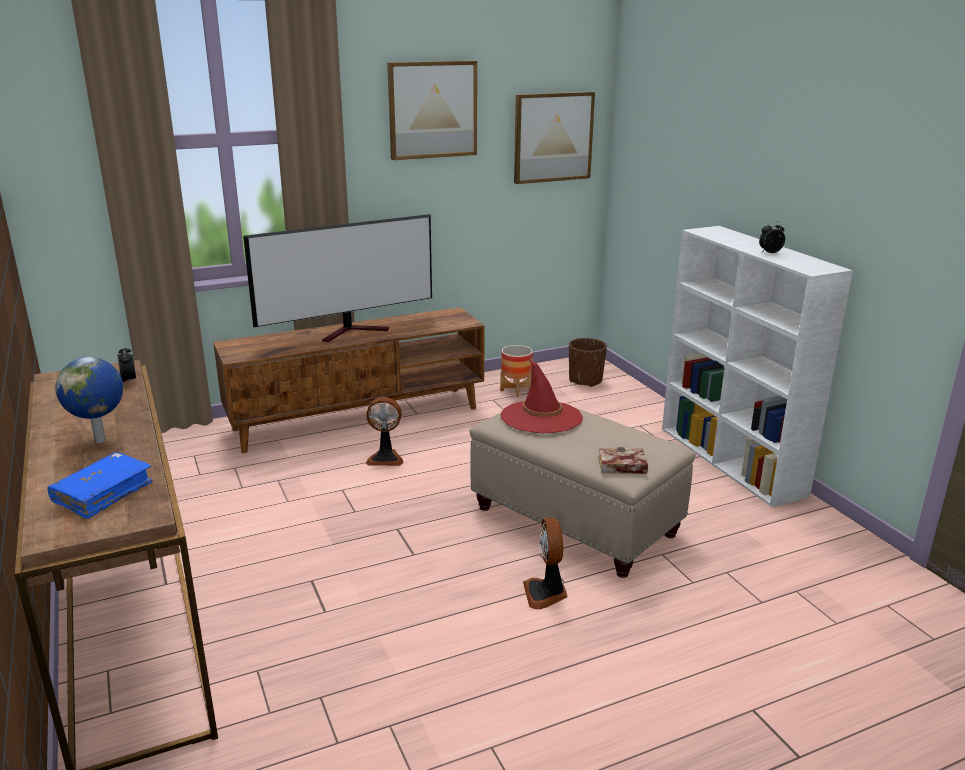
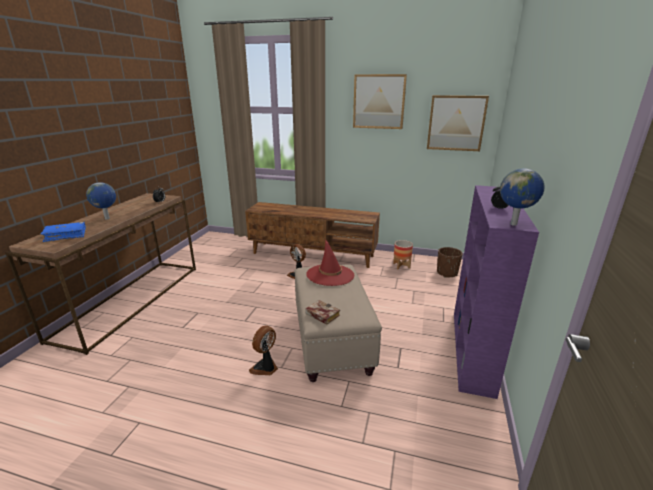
camera: 40 degrees right, 0 degrees up
television [243,214,432,342] -> none
white bookcase [662,226,853,508] -> purple bookcase [454,185,539,399]
none -> globe [500,169,545,226]

